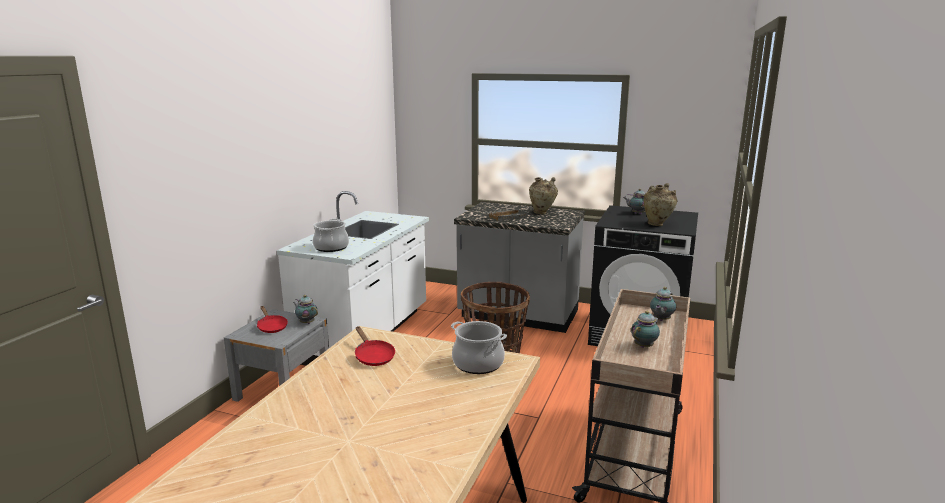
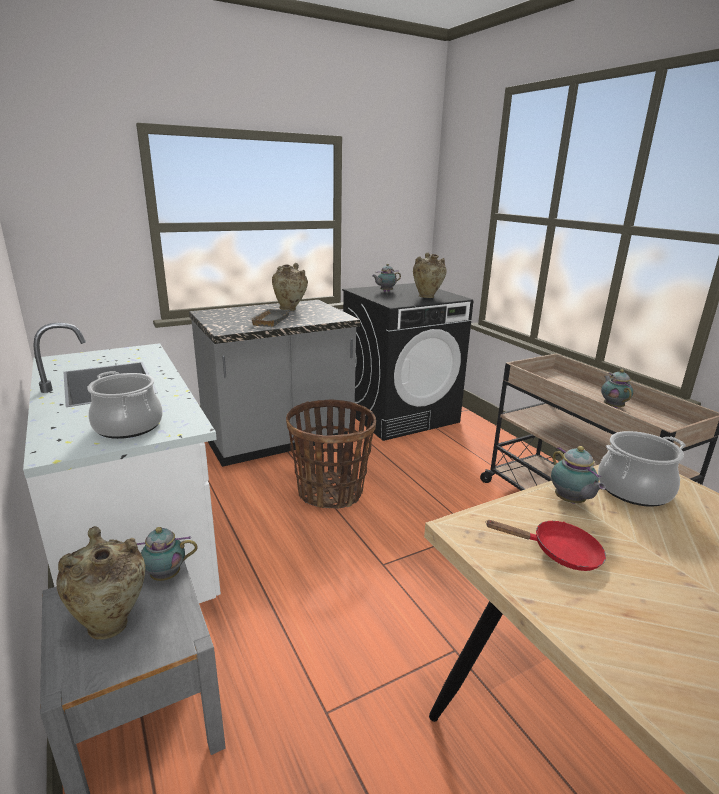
camera: 50 degrees left, 5 degrees up
red frying pan [257,306,288,333] -> beige vase [56,526,145,640]
teapot [650,287,676,321] -> teapot moved to [551,446,606,504]

